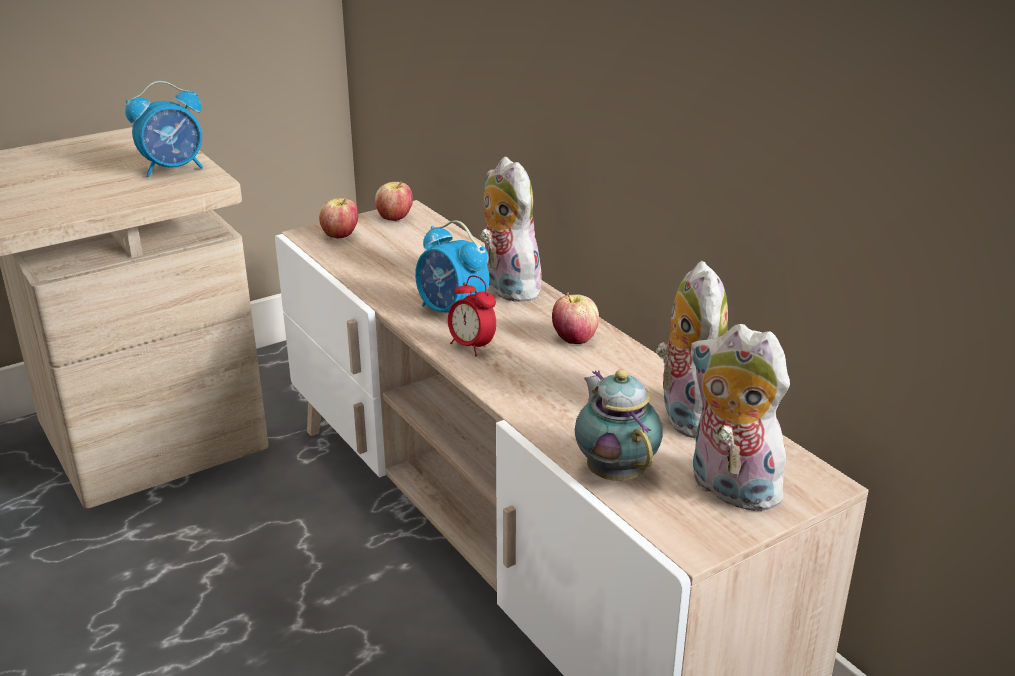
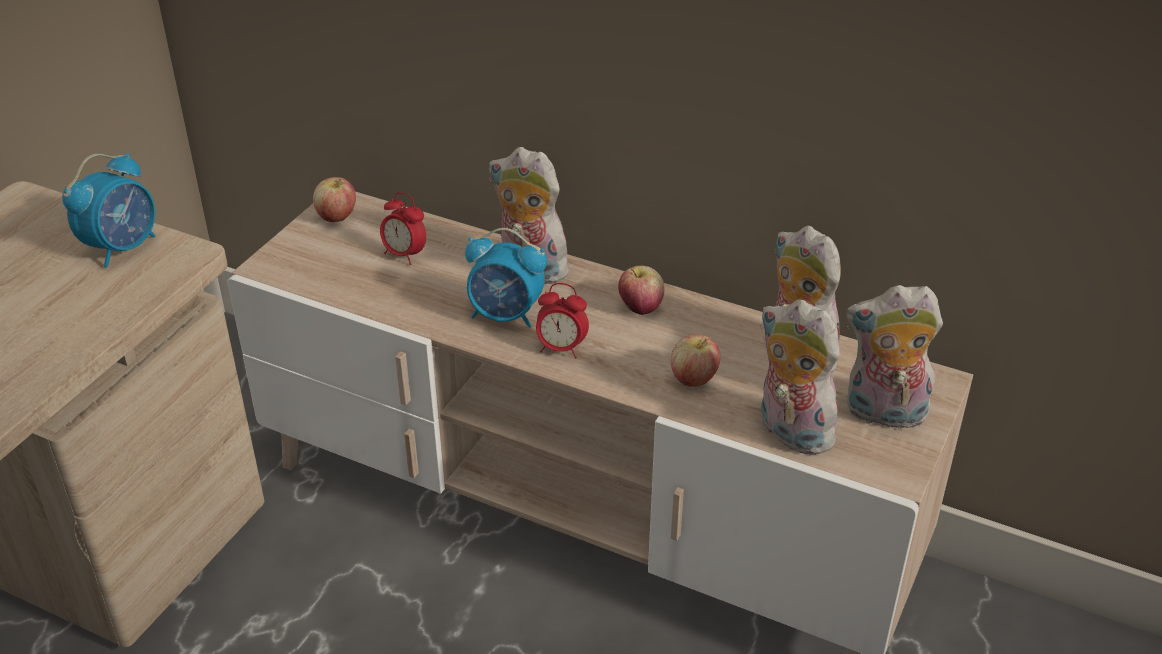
camera: 30 degrees left, 10 degrees up
apple [319,198,358,238] -> apple moved to [671,334,720,387]
teapot [575,369,663,481] -> plush toy [760,300,842,455]
none -> alarm clock [380,192,426,265]

